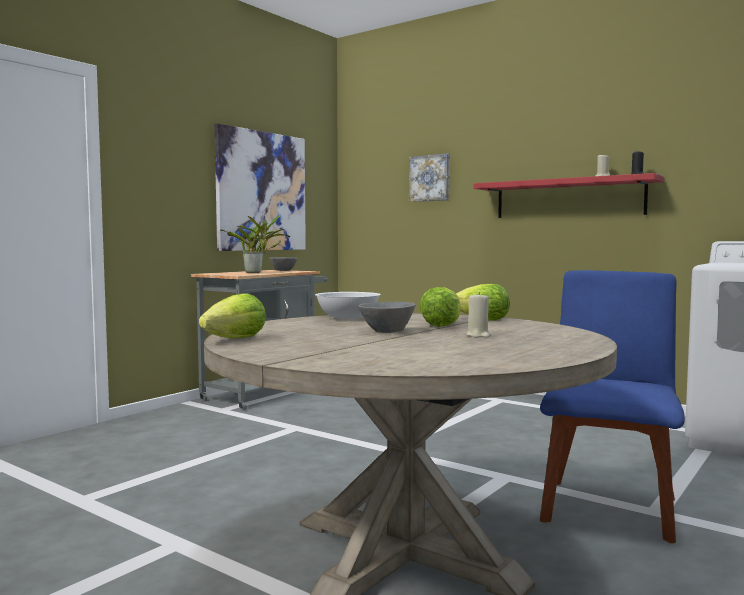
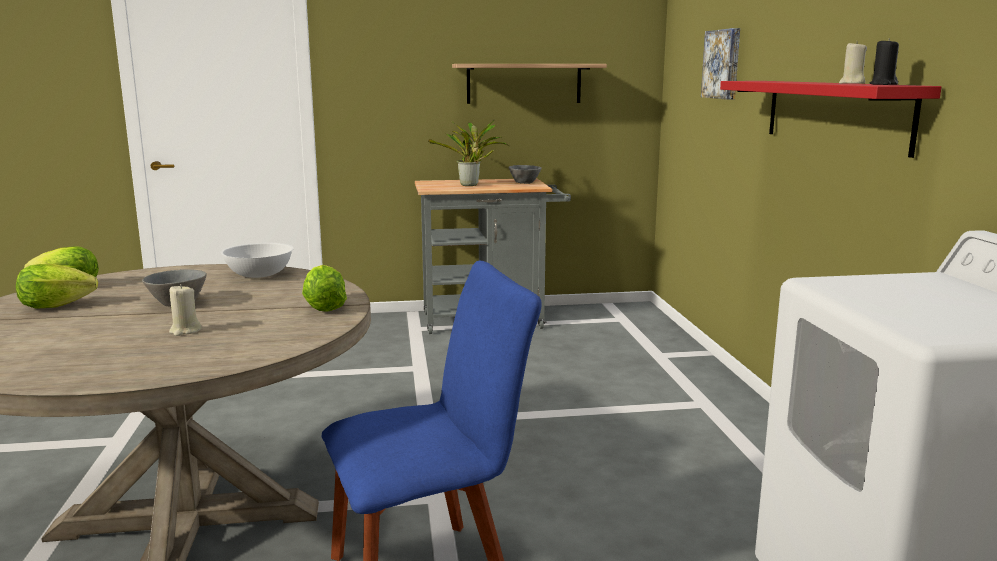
camera: 45 degrees right, 10 degrees up
picture [215,123,306,251] -> shelf [452,64,607,104]
lettuce [419,287,461,327] -> lettuce moved to [16,264,98,308]

